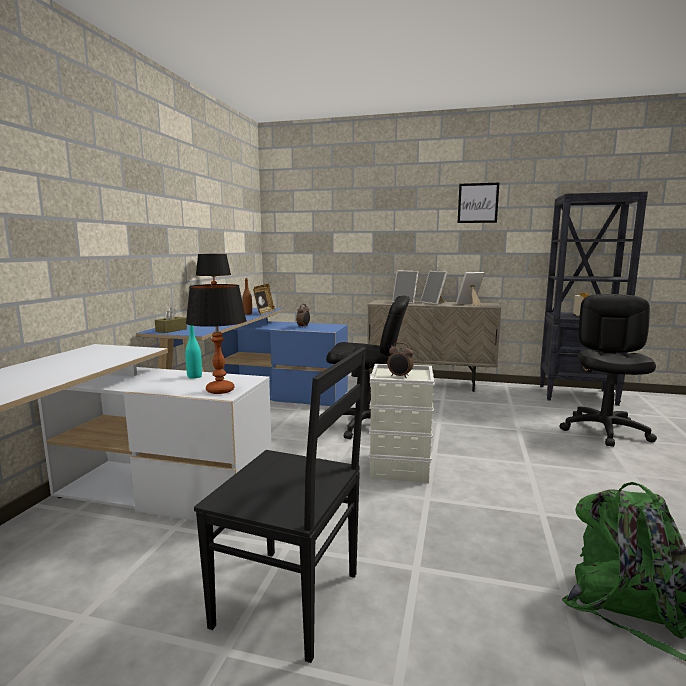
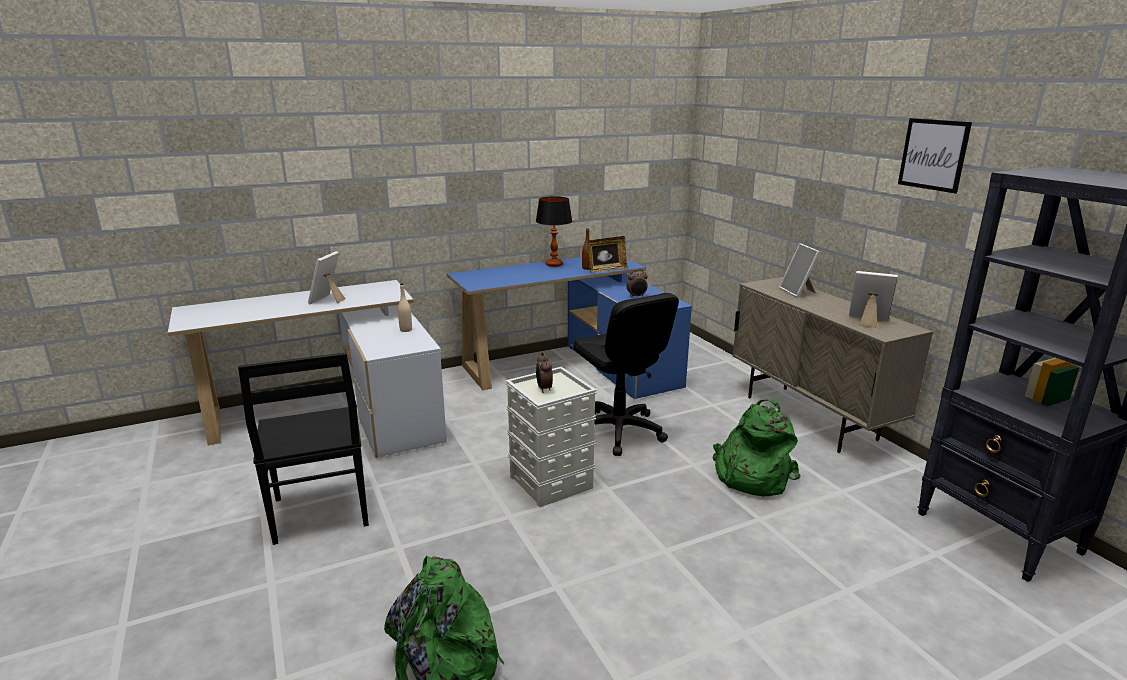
camera: 50 degrees right, 10 degrees up
brown tissue box [155,307,187,333] -> none
turquoise bottle [185,325,202,379] -> beige bottle [398,283,412,332]
table lamp [186,284,247,394] -> none
picture frame [420,271,447,305] -> picture frame moved to [308,251,346,304]
black office chair [559,294,657,447] -> none
none -> green backpack [713,399,800,496]

